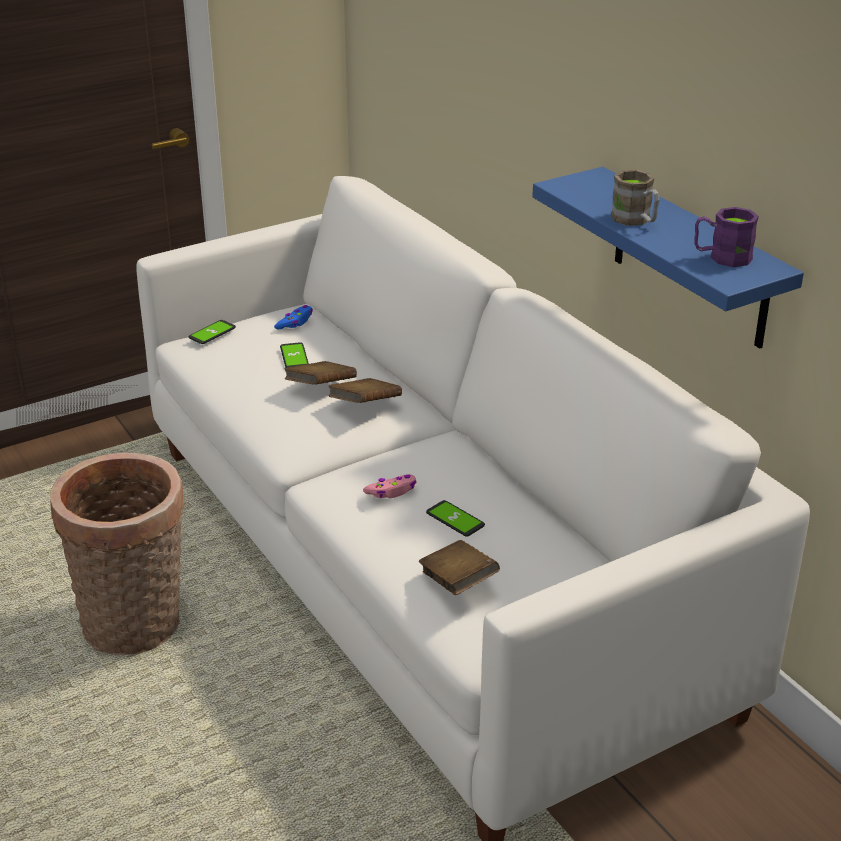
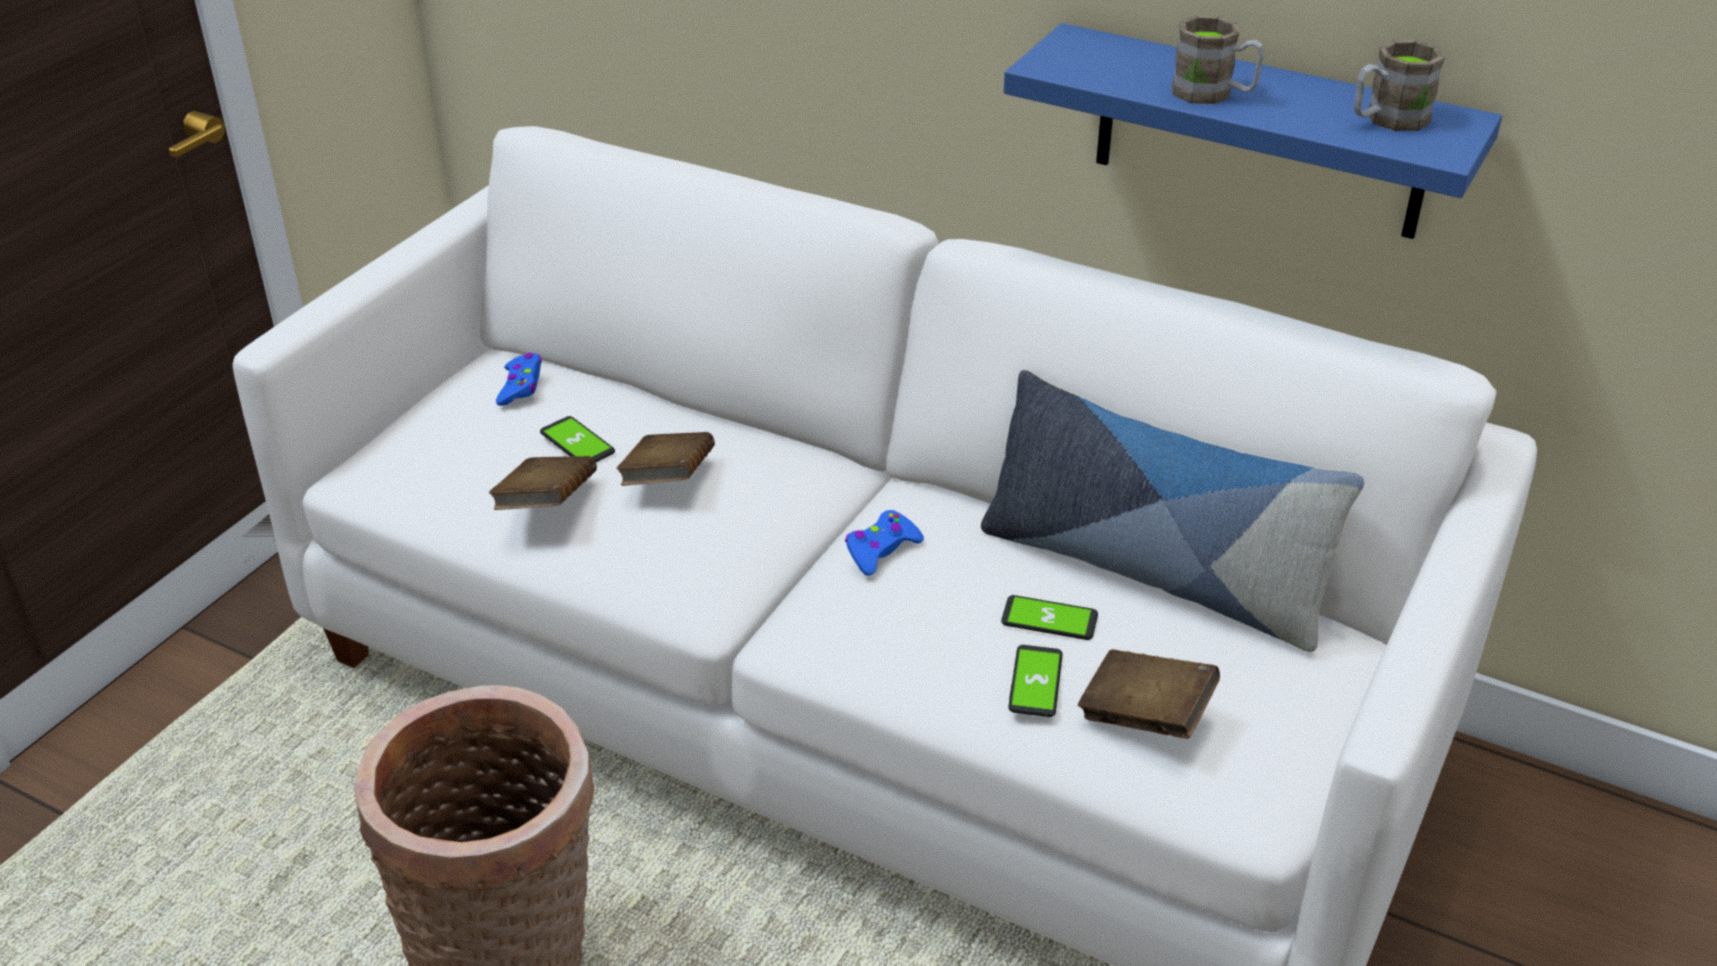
camera: 30 degrees left, 5 degrees up
phone [188,320,236,344] -> phone moved to [1008,645,1063,717]
brown book [328,378,402,403] -> brown book moved to [489,456,597,510]
pink game controller [363,474,416,498] -> none
purple mug [694,207,759,267] -> brown mug [1354,40,1445,131]
none -> blue game controller [845,510,924,576]
none -> pillow [981,370,1364,652]

